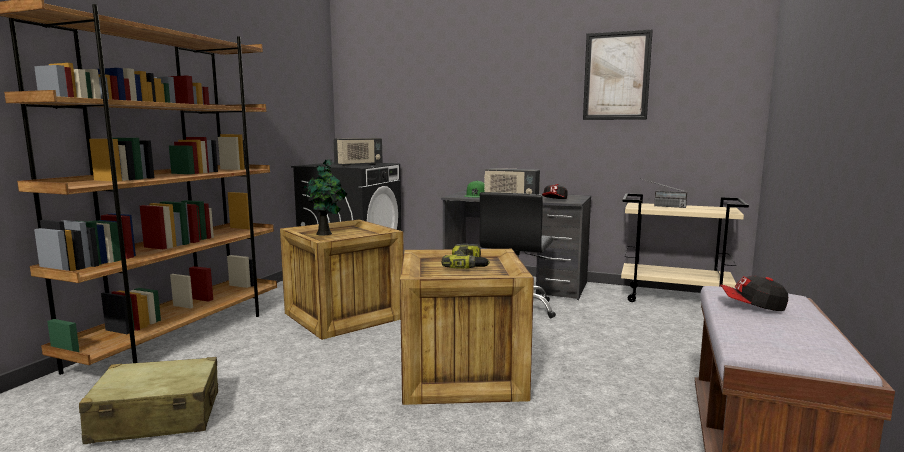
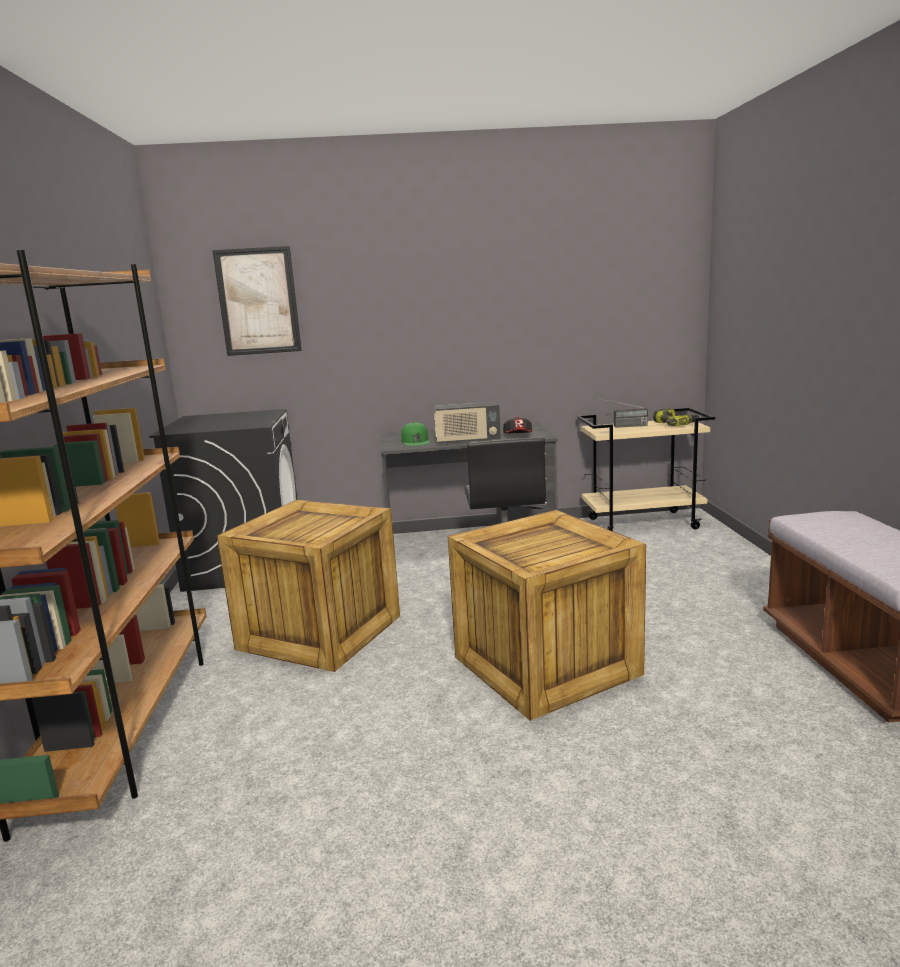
camera: 25 degrees left, 5 degrees up
beige suitcase [79,357,218,444] -> none
potted plant [301,159,347,235] -> none
radio [333,138,383,167] -> none
power drill [442,243,490,269] -> power drill moved to [653,409,700,426]
picture [583,29,653,120] -> picture moved to [213,246,302,356]
cap [720,275,788,311] -> none

